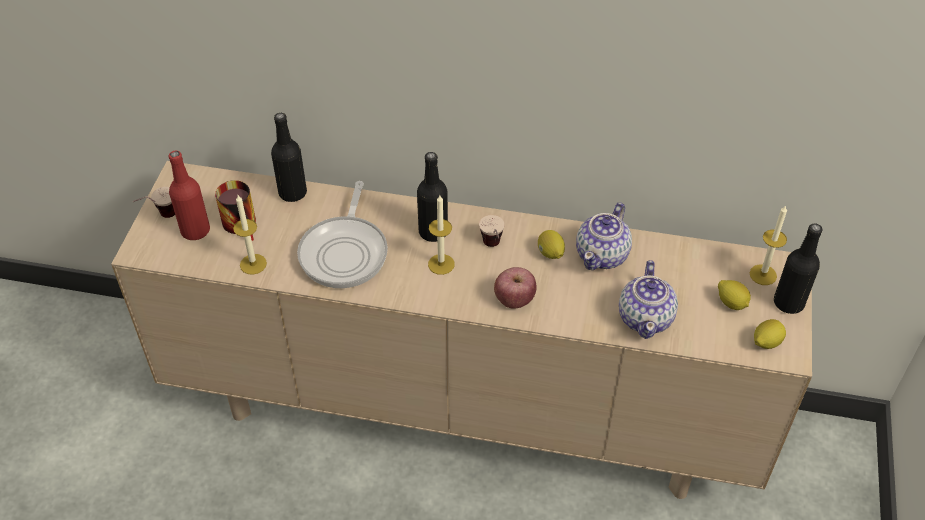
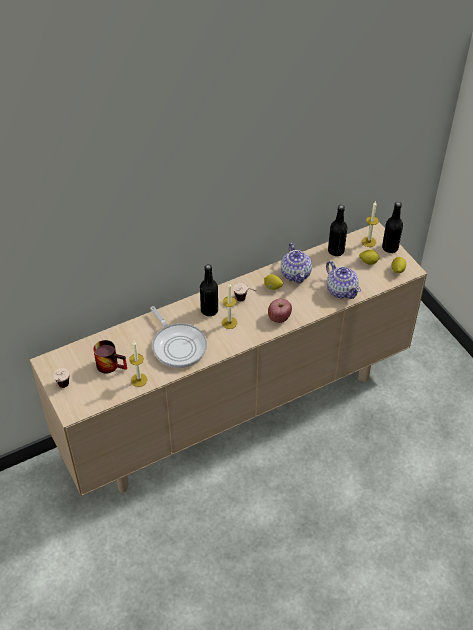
camera: 40 degrees left, 0 degrees up
red bottle [169,151,210,240] -> none
black bottle [271,113,307,202] -> black bottle moved to [328,205,348,256]

